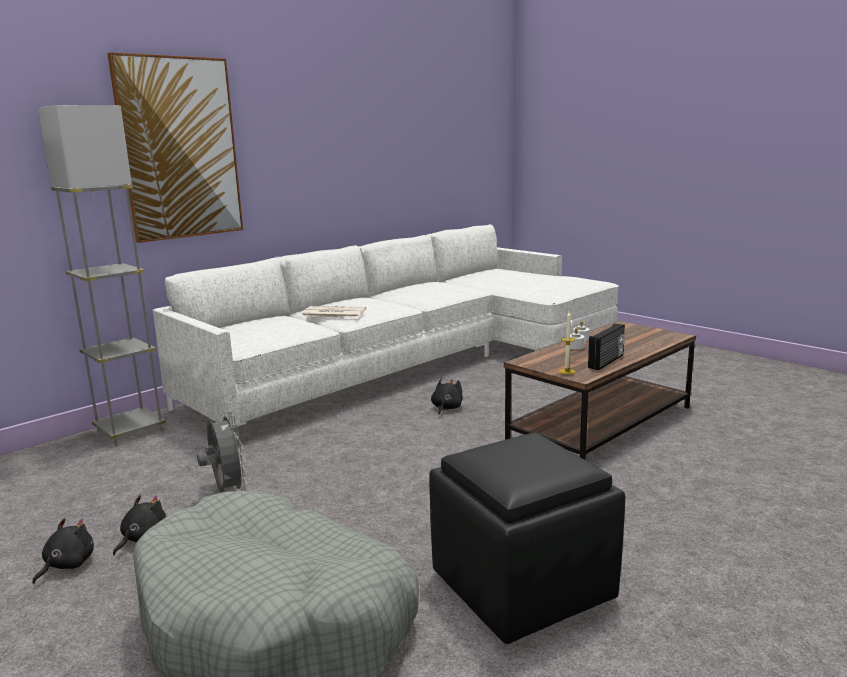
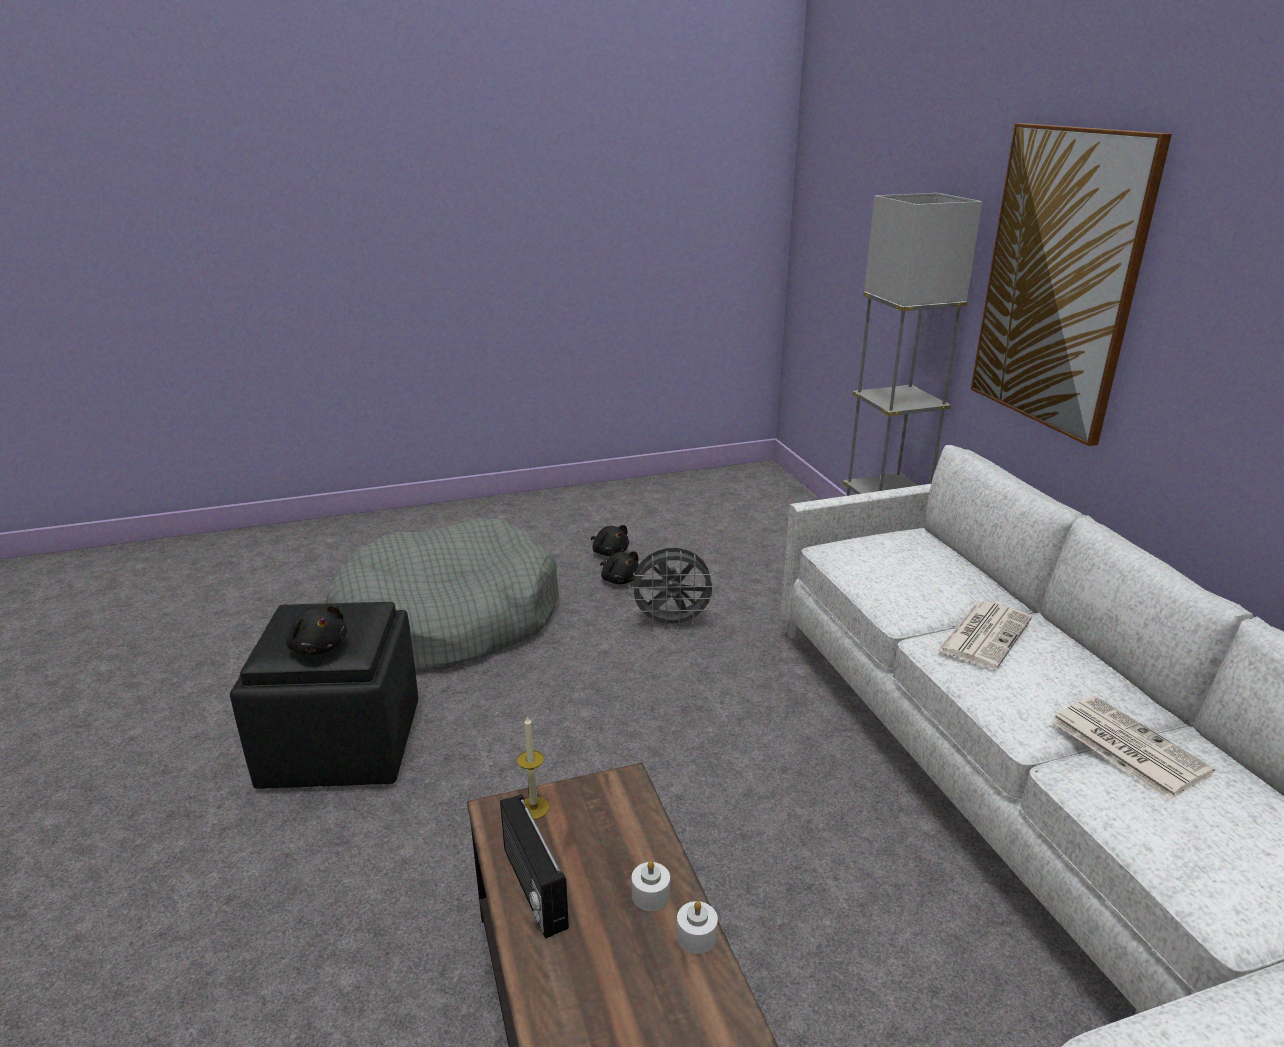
camera: 115 degrees right, 10 degrees up
black plush toy [431,379,463,415] -> black plush toy moved to [286,605,347,655]
none -> newspaper [1051,696,1215,800]

